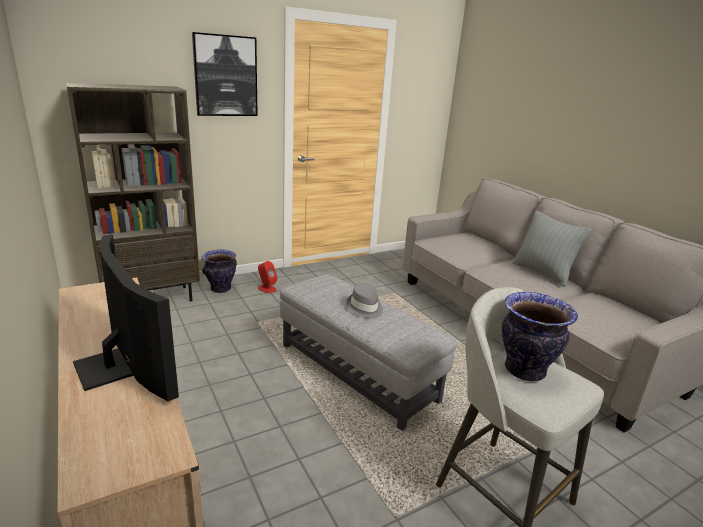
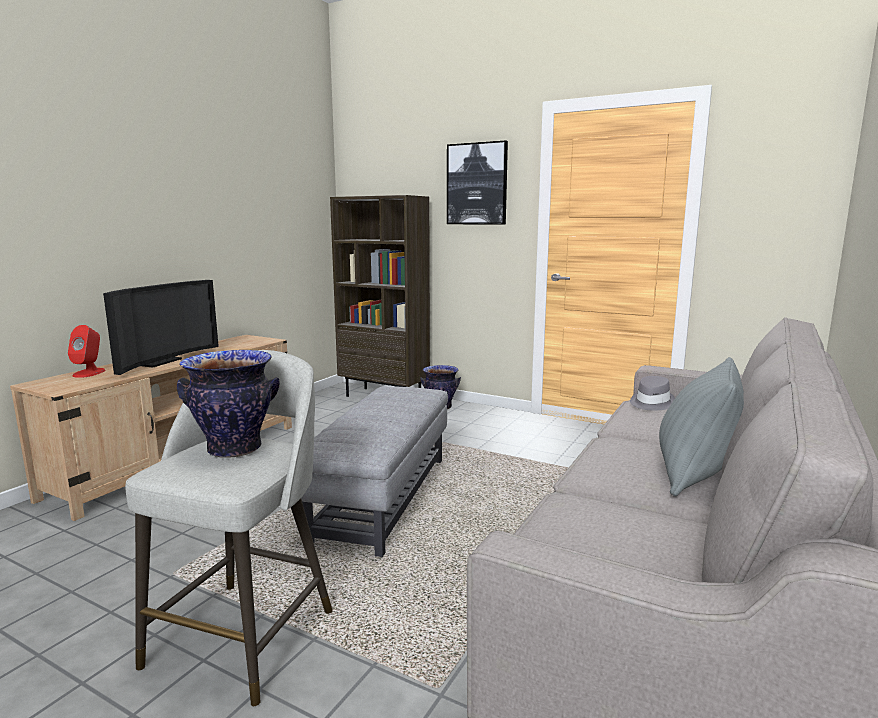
camera: 60 degrees right, 10 degrees down
red speaker [258,261,277,293] -> red speaker moved to [68,325,106,378]
grey hat [347,283,383,318] -> grey hat moved to [630,376,675,410]

